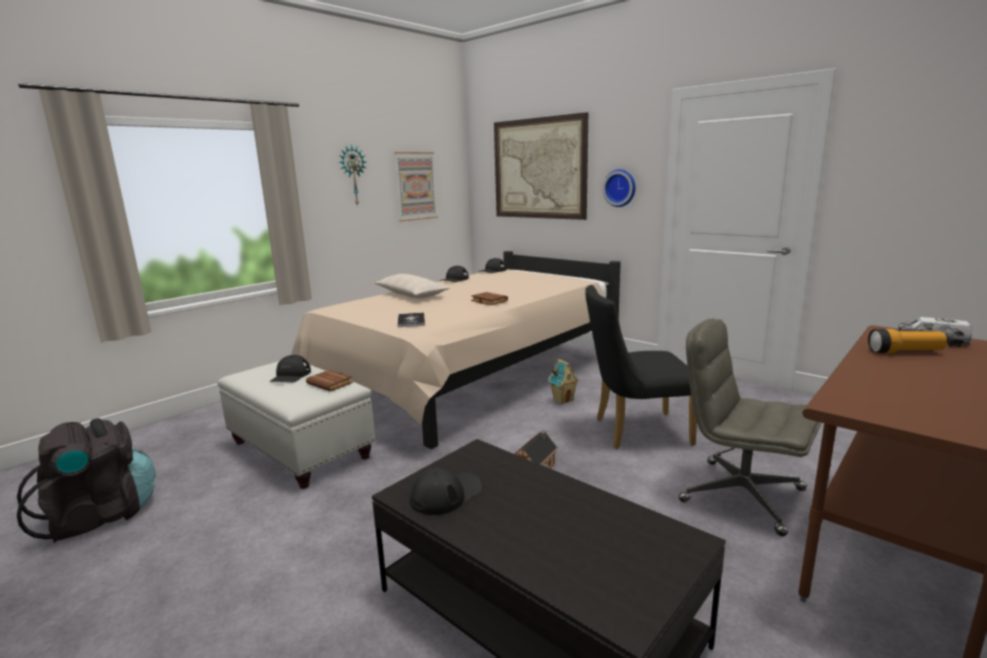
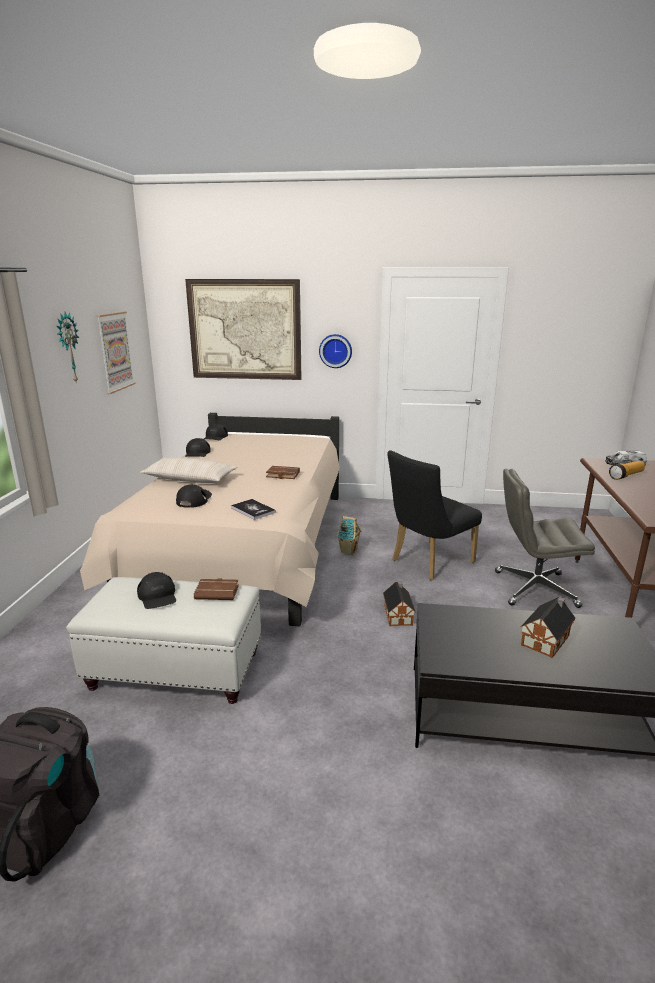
camera: 35 degrees left, 5 degrees up
black cap [411,467,481,515] -> black cap moved to [176,484,212,508]
none -> toy house [521,597,576,658]

